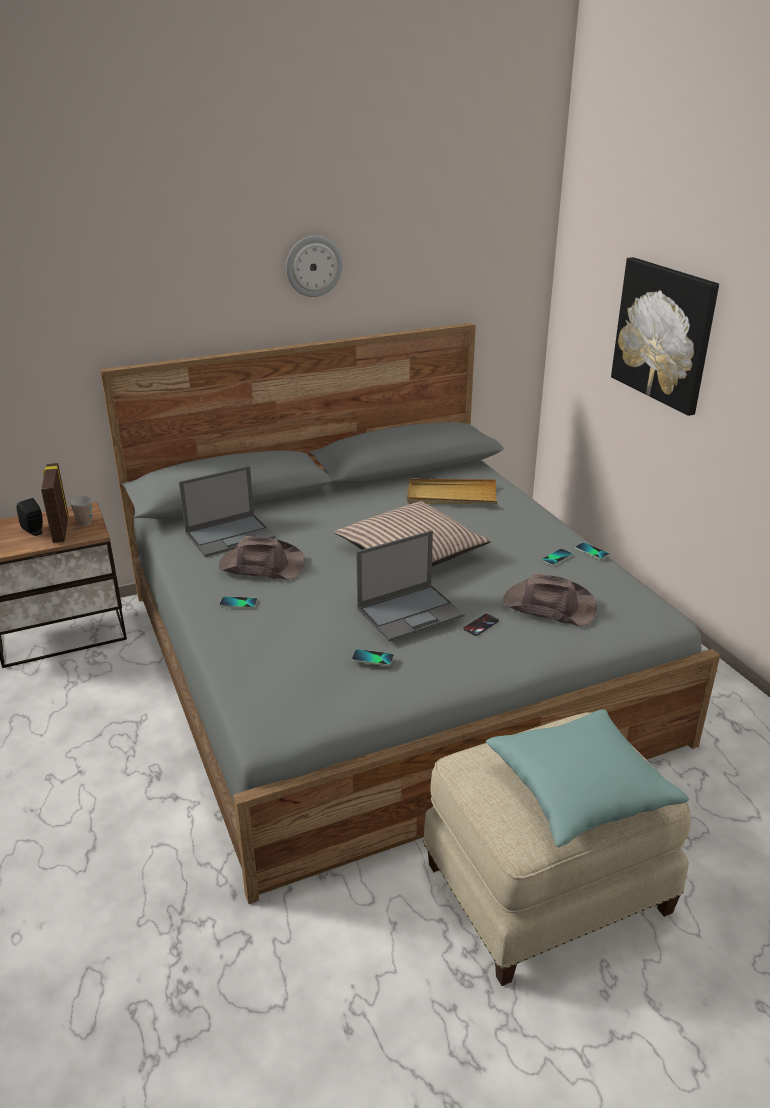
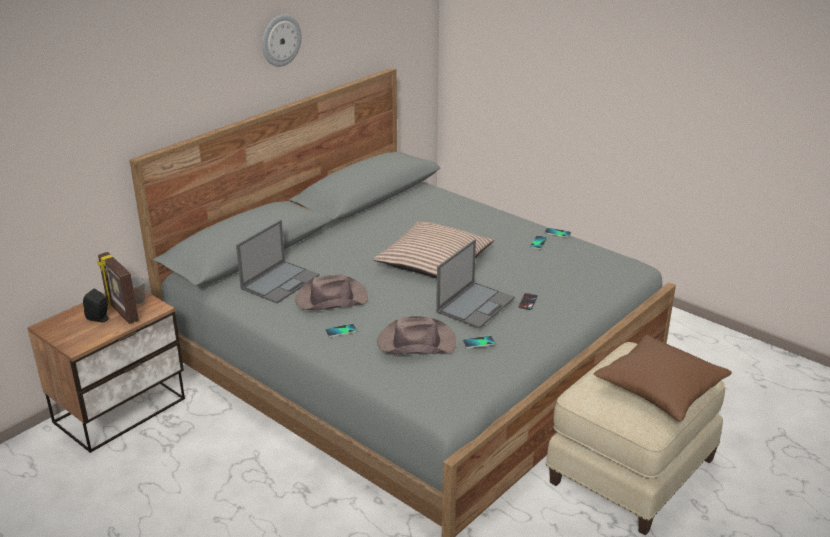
camera: 25 degrees left, 0 degrees up
beige tray [407,479,497,504] -> none
turquoise pillow [486,709,689,847] -> brown pillow [594,335,732,422]
brown hat [504,573,597,627] -> brown hat moved to [377,316,456,354]
picture [611,257,719,416] -> none

